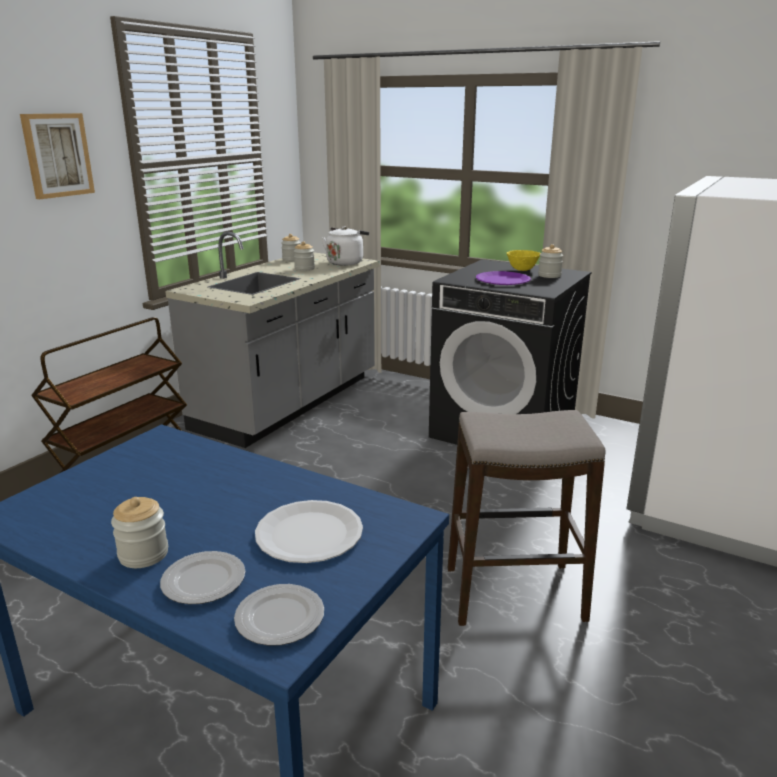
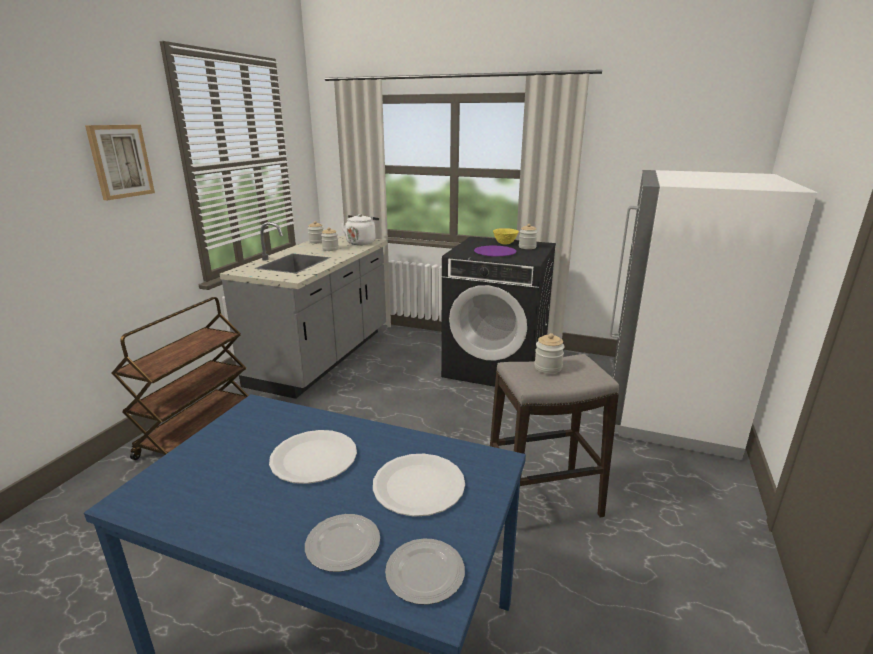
camera: 10 degrees left, 0 degrees up
jar [111,497,168,568] -> jar moved to [534,333,565,374]
none -> white plate [269,430,357,484]

